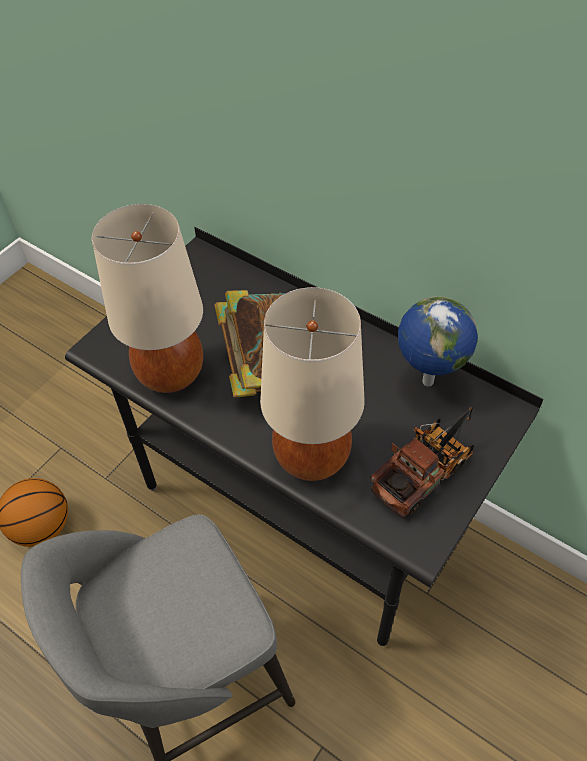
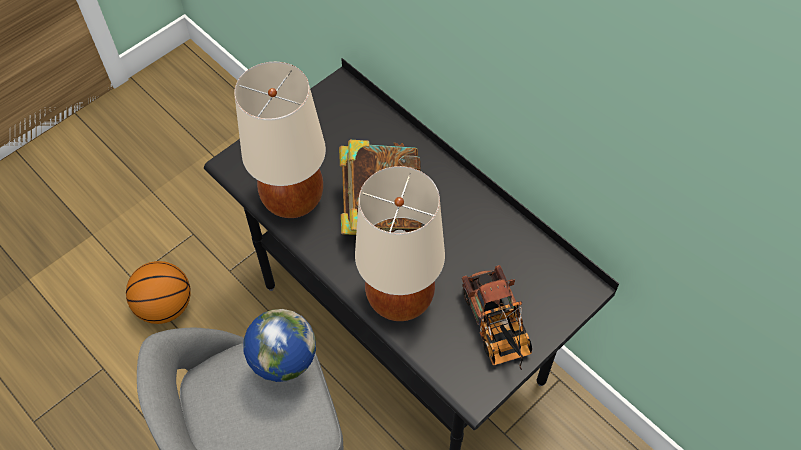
camera: 10 degrees right, 5 degrees up
toy truck [370,407,474,518] -> toy truck turned 105 degrees clockwise [462,265,532,370]
globe [398,297,478,386] -> globe moved to [243,309,316,382]

